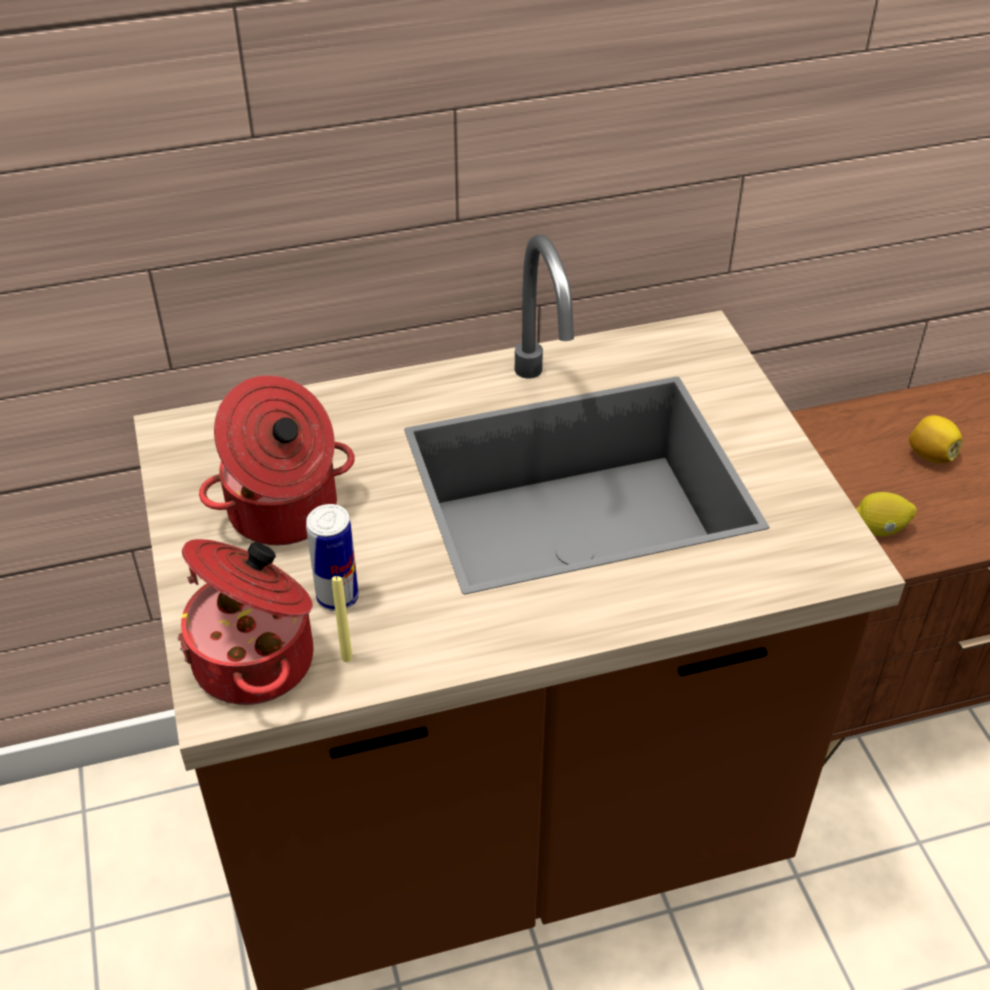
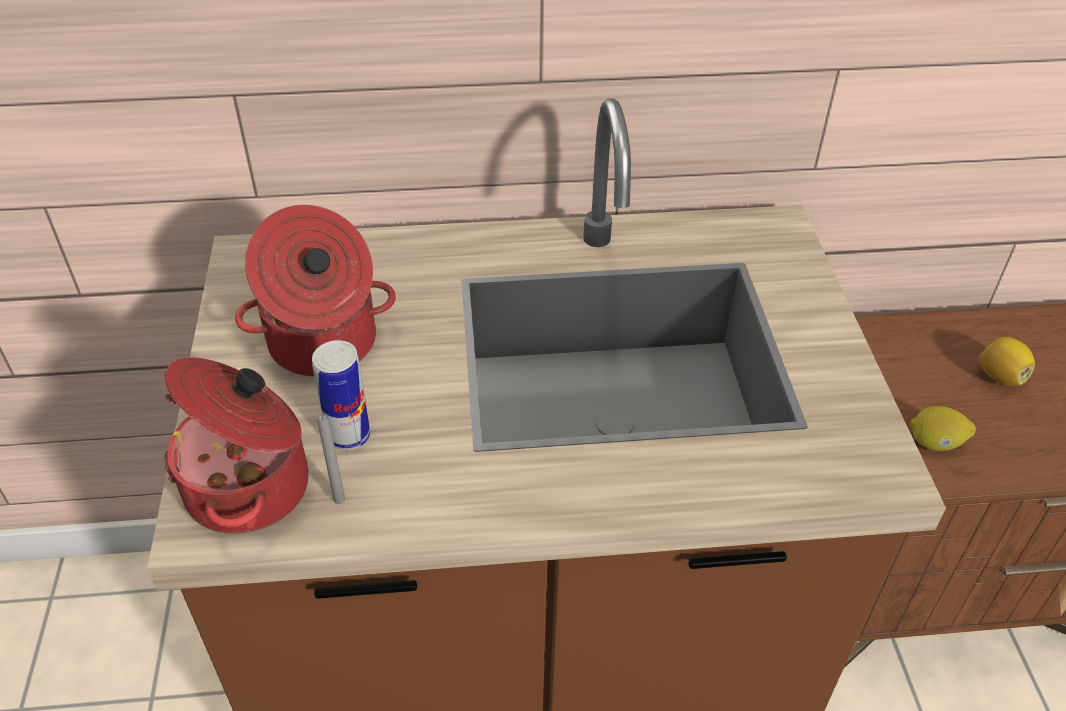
camera: 10 degrees right, 0 degrees up
yellow candle [332,576,352,662] -> grey candle [317,415,345,504]

